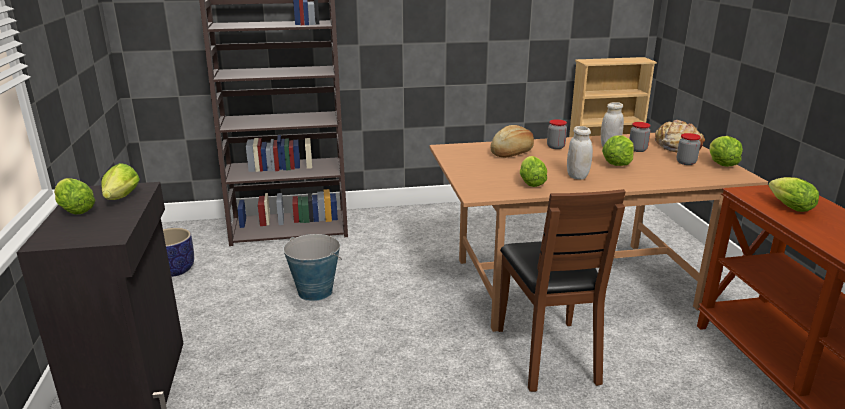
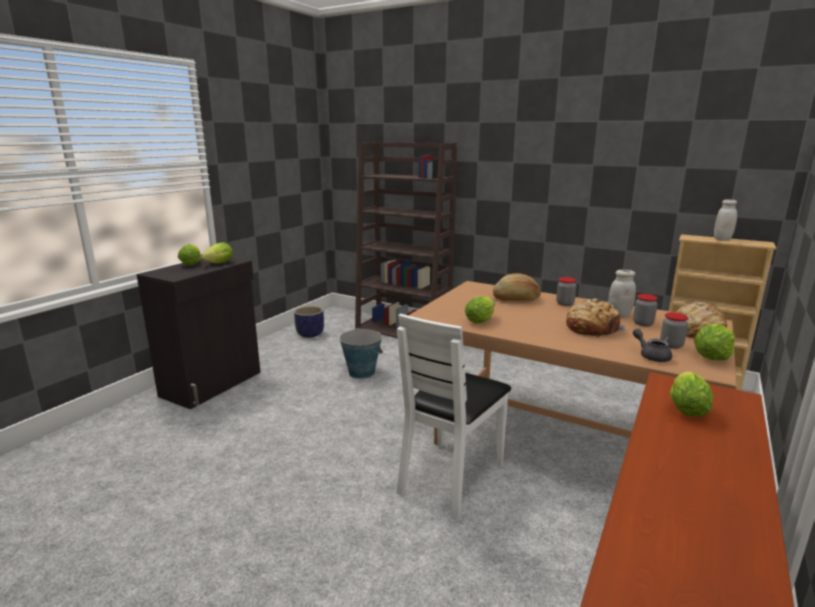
camera: 40 degrees right, 5 degrees down
brown chair [498,189,626,392] -> white chair [396,313,511,519]
white jar [567,126,593,179] -> white jar moved to [714,199,737,241]
lettuce [602,135,634,166] -> bread [566,298,628,337]
none -> grey teapot [633,329,672,362]

